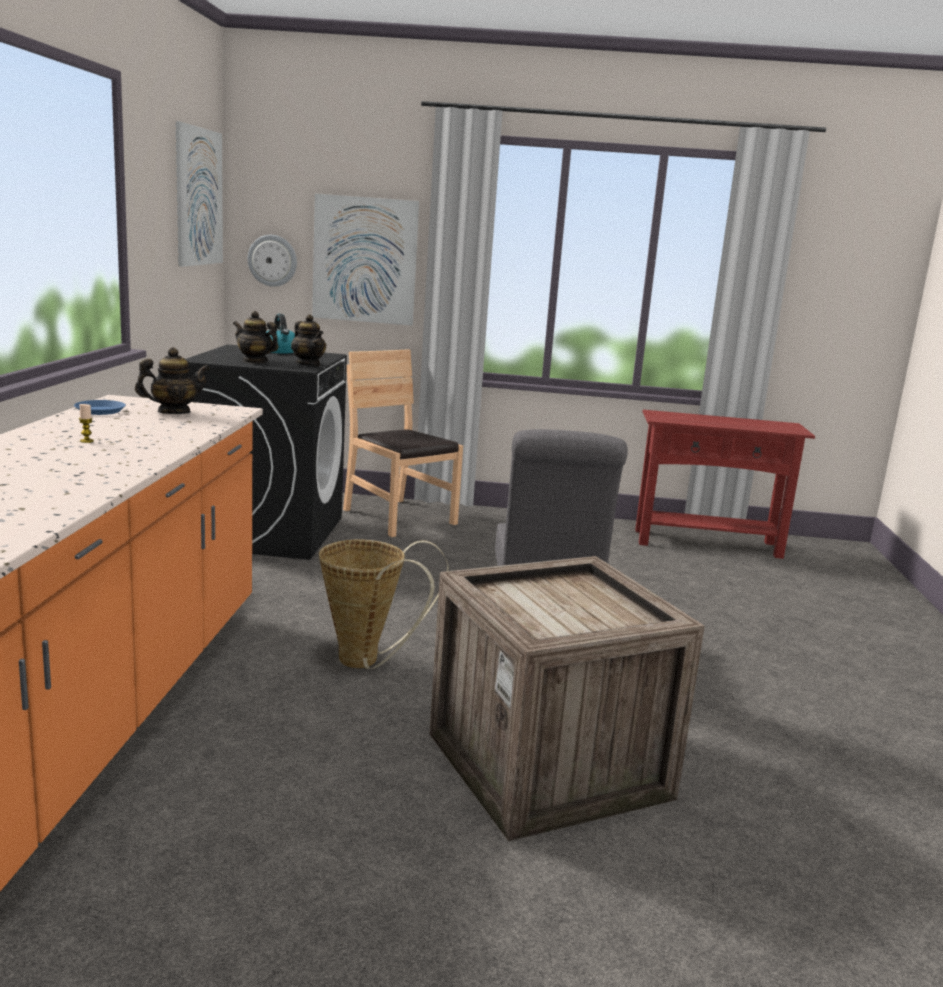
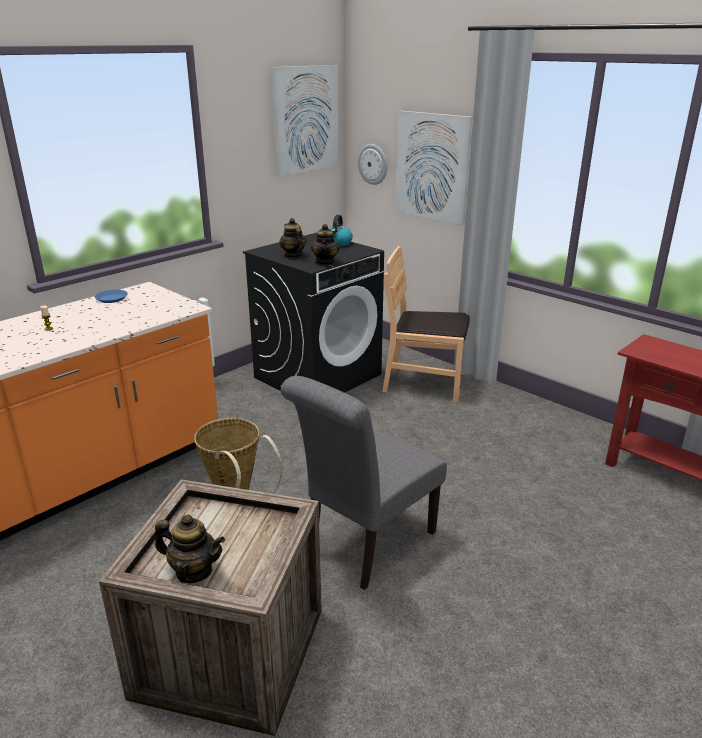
camera: 40 degrees right, 10 degrees up
teapot [135,347,210,414] -> teapot moved to [155,514,225,583]
brown chair [343,349,463,537] -> brown chair turned 75 degrees counterclockwise [382,246,470,403]

